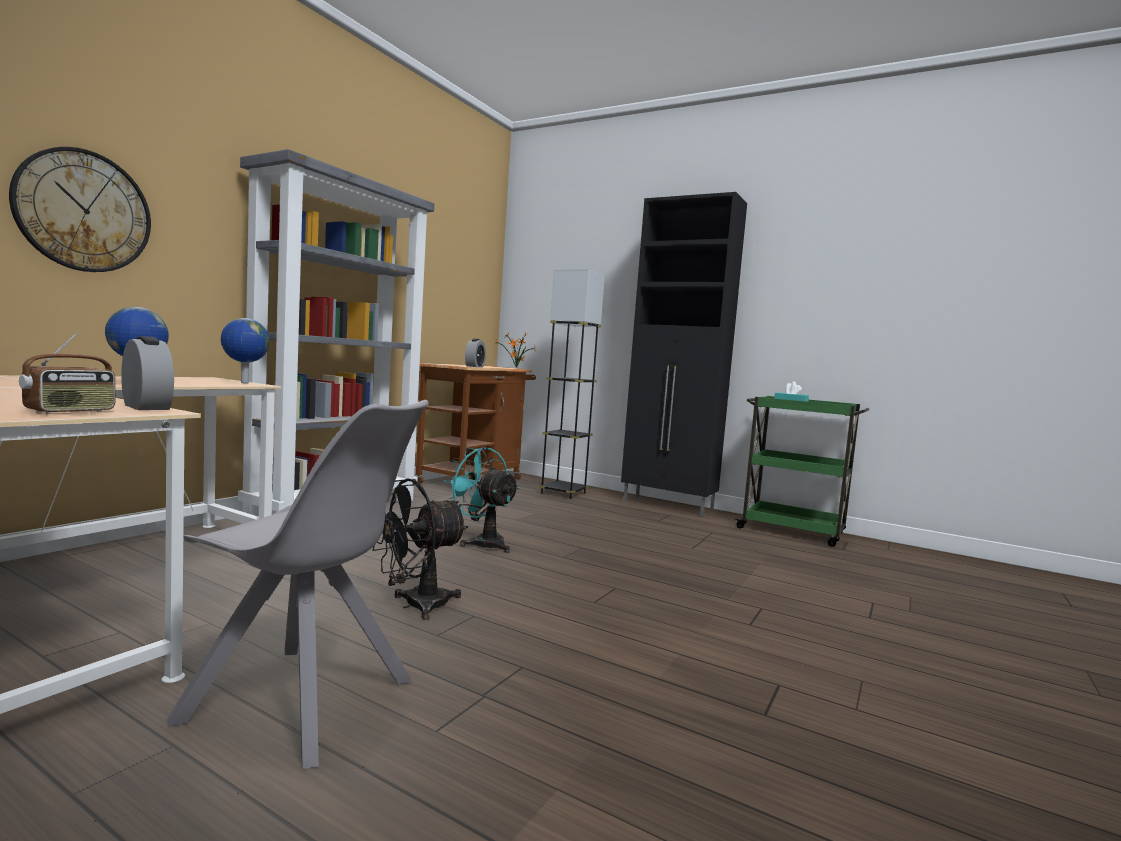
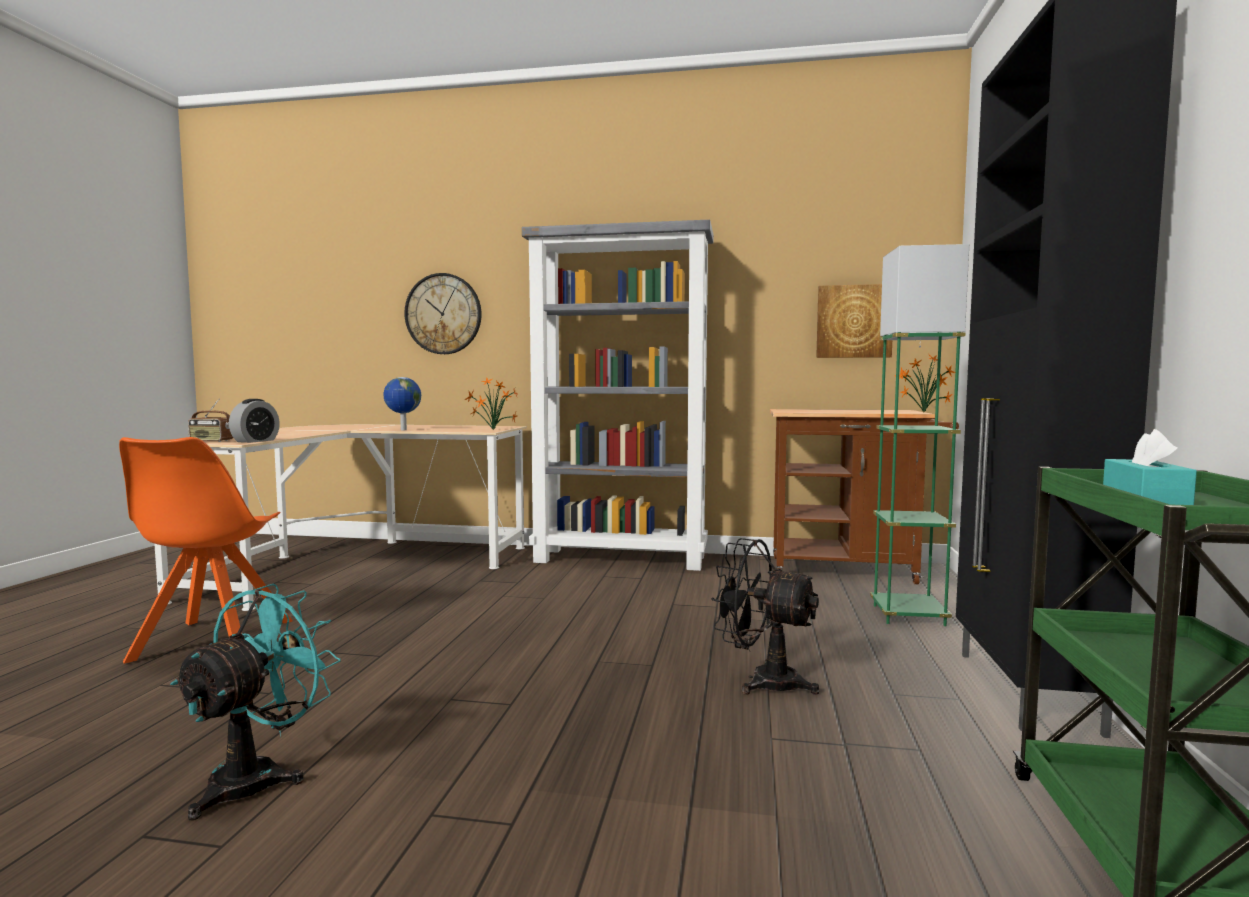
camera: 70 degrees right, 0 degrees up
grey chair [167,400,429,769] -> orange chair [119,437,293,664]
globe [221,318,270,383] -> potted plant [464,377,518,429]
black fan [372,478,468,620] -> black fan moved to [711,538,819,695]
turquoise fan [444,447,520,553] -> turquoise fan moved to [170,584,341,820]
alarm clock [465,339,486,367] -> none
grey floor lamp [539,270,605,499] -> green floor lamp [870,244,969,626]
none -> picture [816,284,892,358]

